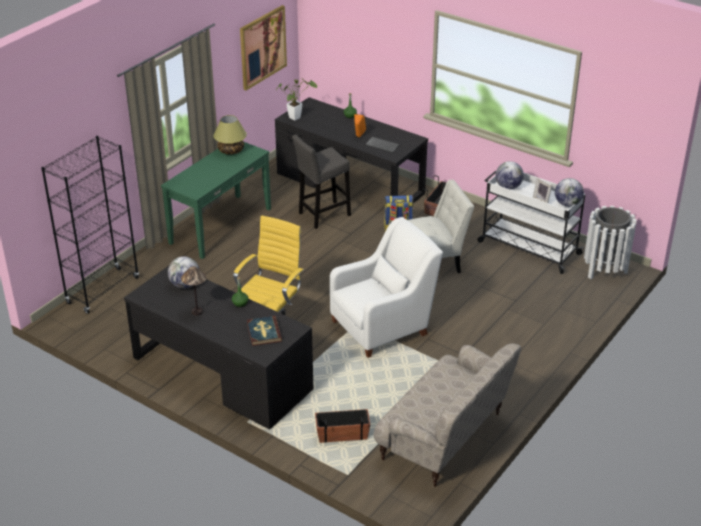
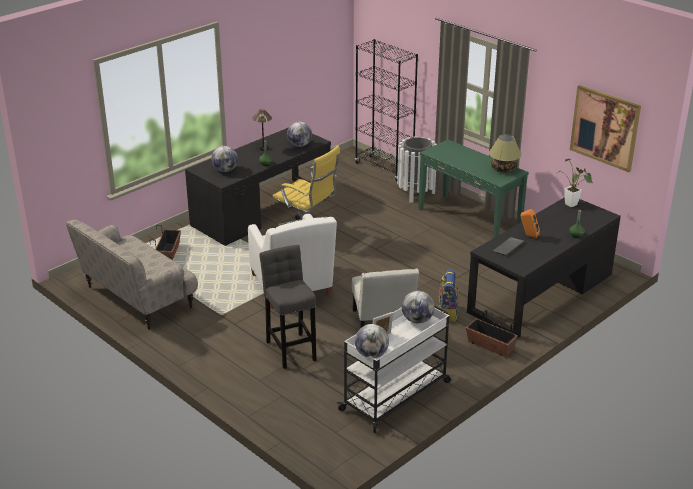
camera: 100 degrees right, 5 degrees down
book [247,316,282,346] -> globe [212,146,238,172]
grey stool [292,135,351,229] -> grey stool moved to [259,245,316,369]
white trash can [584,206,637,279] -> white trash can moved to [397,137,437,203]

